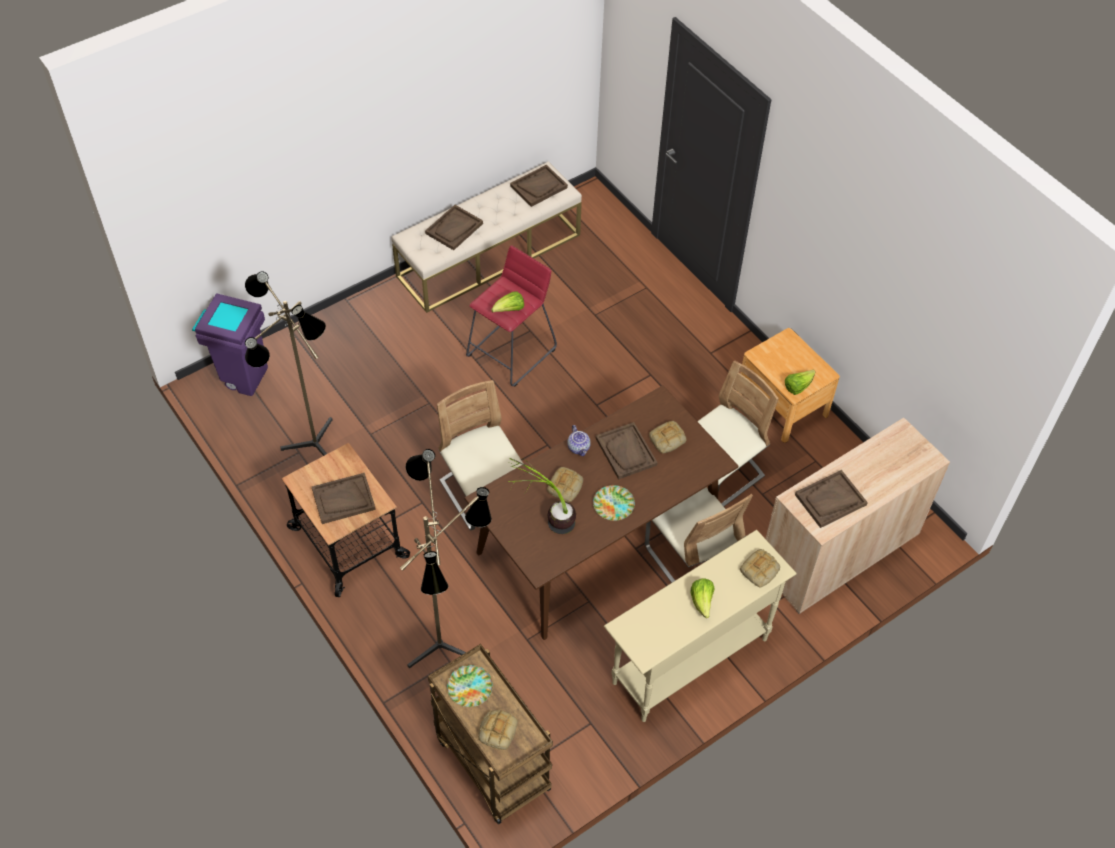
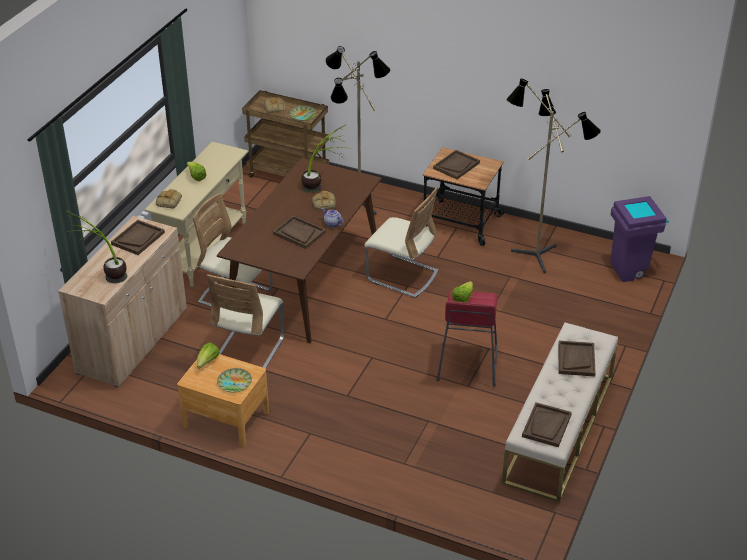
camera: 150 degrees right, 15 degrees down
plate [593,485,635,521] -> plate moved to [217,368,252,393]
bread [649,421,686,454] -> none
none -> potted plant [66,210,127,283]

